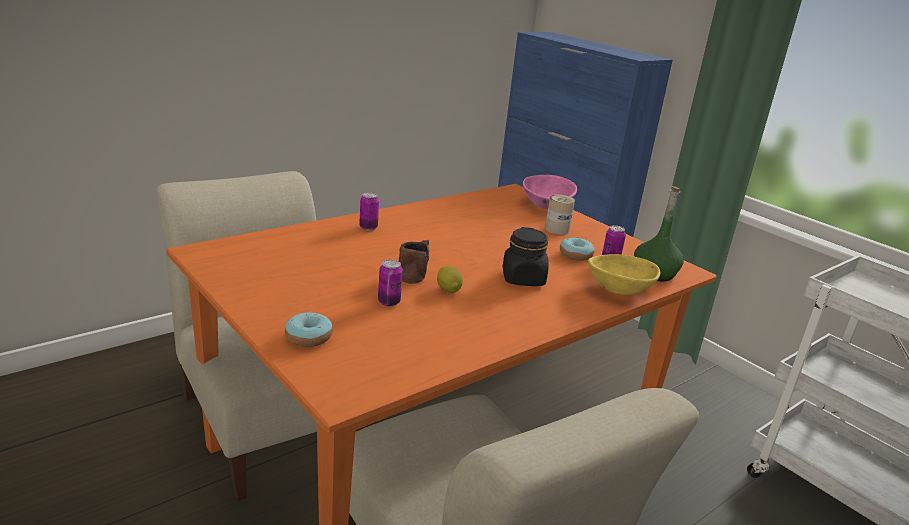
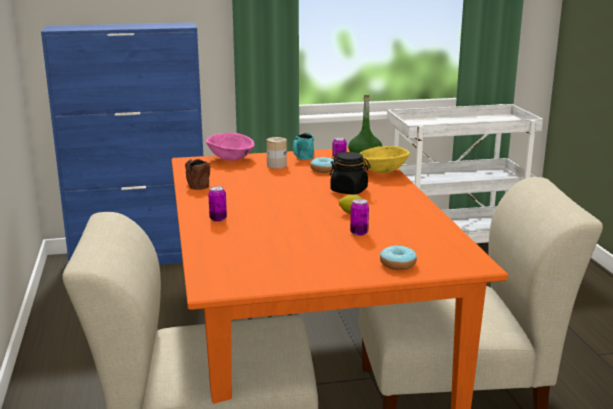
camera: 60 degrees left, 5 degrees down
brown mug [399,240,429,284] -> brown mug moved to [185,159,210,190]
none -> turquoise mug [293,133,314,160]

